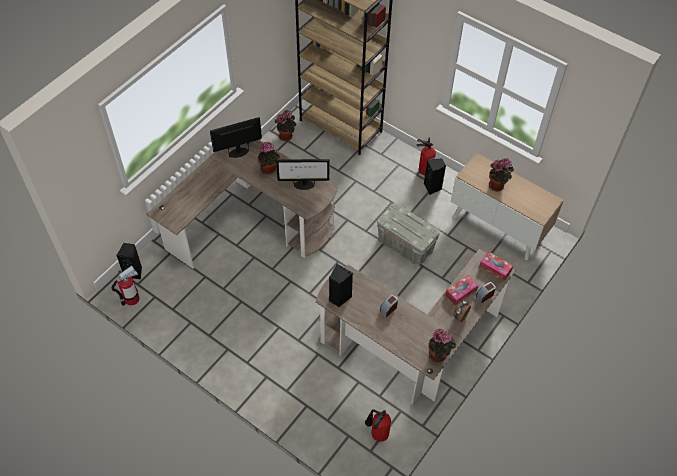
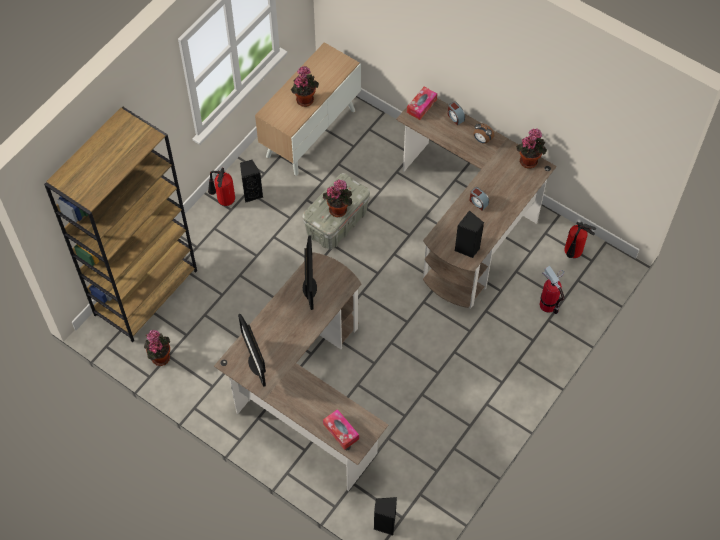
camera: 90 degrees left, 5 degrees up
fire extinguisher [111,266,139,306] -> fire extinguisher moved to [539,266,565,314]
potted plant [258,142,280,175] -> potted plant moved to [323,180,352,217]
tissue box [445,275,479,306] -> tissue box moved to [323,409,359,450]

